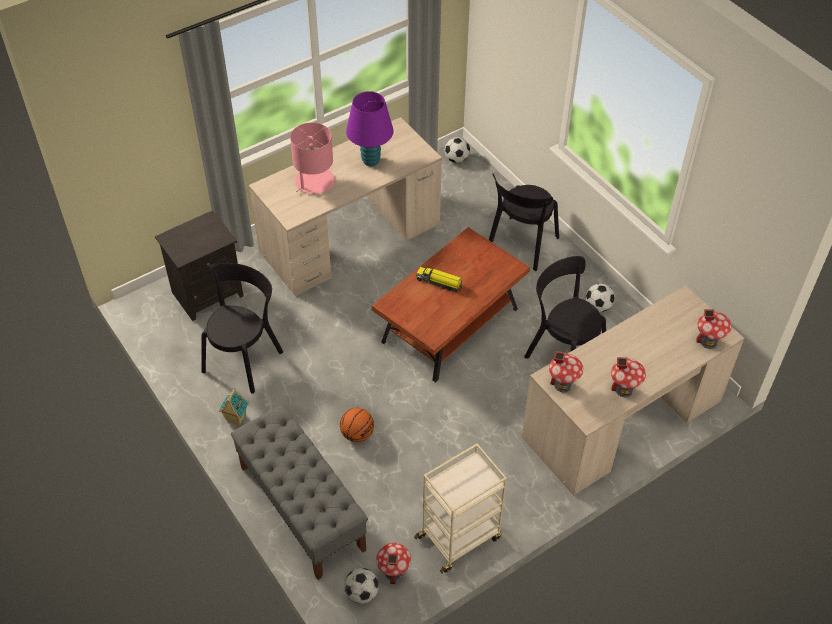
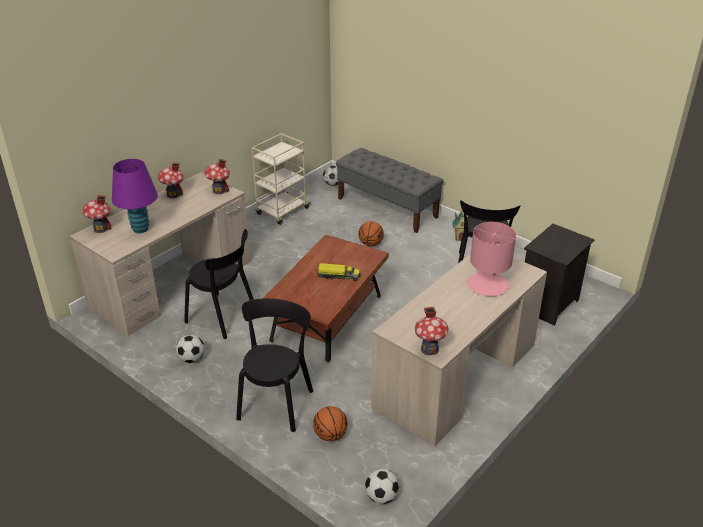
camera: 165 degrees right, 15 degrees down
purple table lamp [346,91,394,166] -> purple table lamp moved to [112,159,158,233]
toy house [376,543,411,584] -> toy house moved to [415,307,448,356]
none -> basketball [313,406,347,441]

